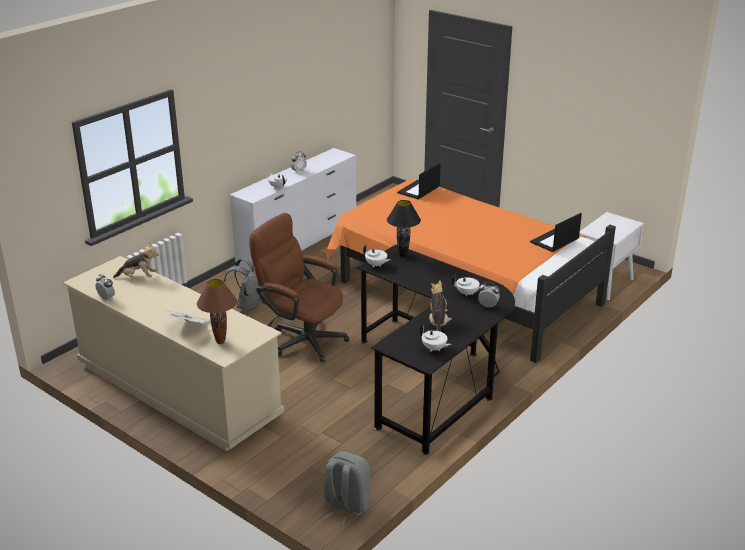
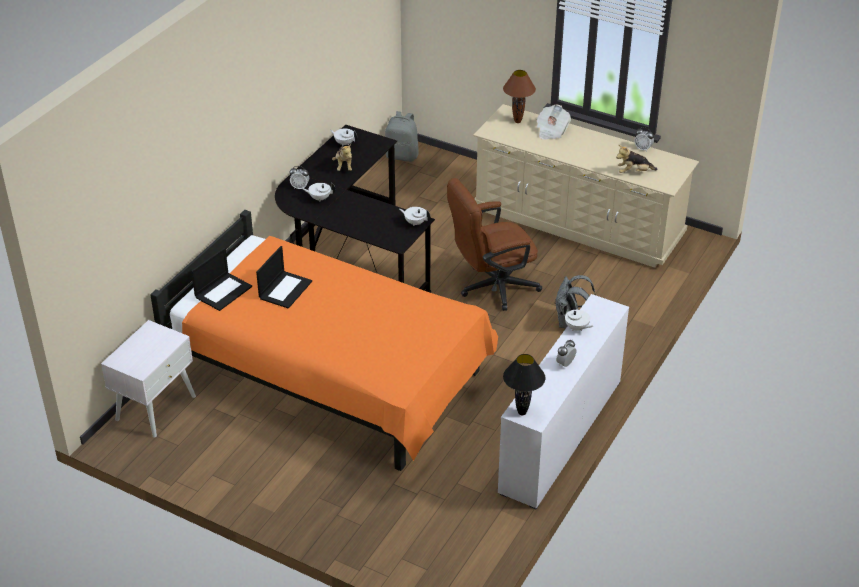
camera: 170 degrees right, 10 degrees up
brown office chair [249,213,349,362] -> brown office chair turned 135 degrees clockwise [447,178,542,311]
black table lamp [387,200,421,257] -> black table lamp moved to [503,354,546,415]
laptop [397,163,441,200] -> laptop moved to [256,246,312,309]

